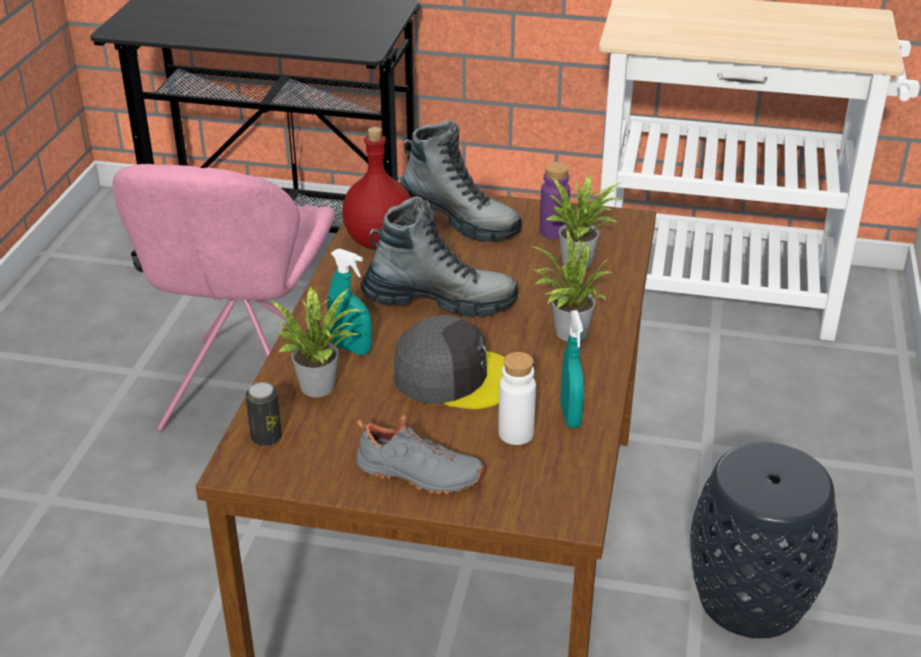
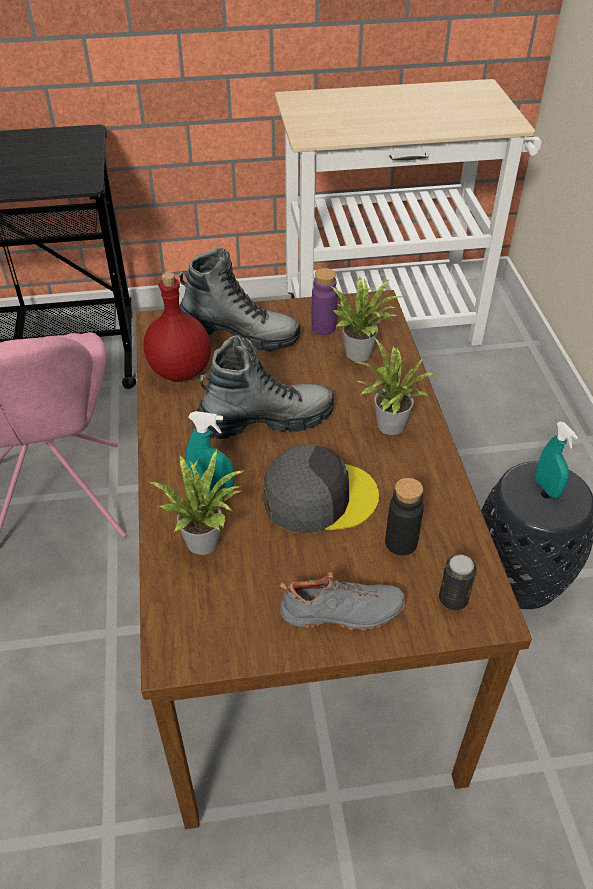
camera: 20 degrees left, 10 degrees up
can [246,382,282,446] -> can moved to [439,555,477,610]
white bottle [498,352,536,445] -> black bottle [385,478,424,555]
turquoise spray bottle [560,310,584,428] -> turquoise spray bottle moved to [535,422,578,498]

